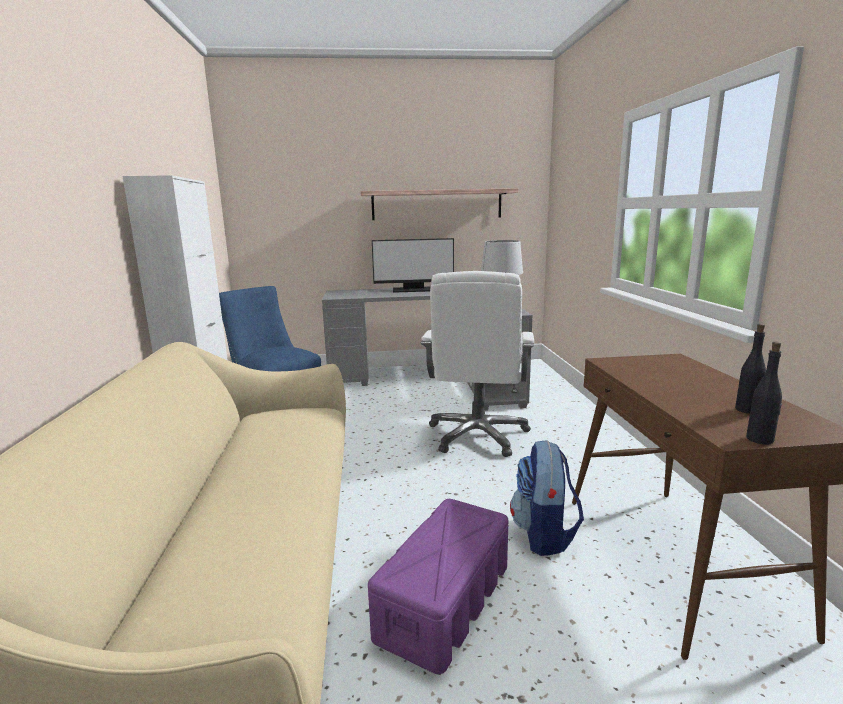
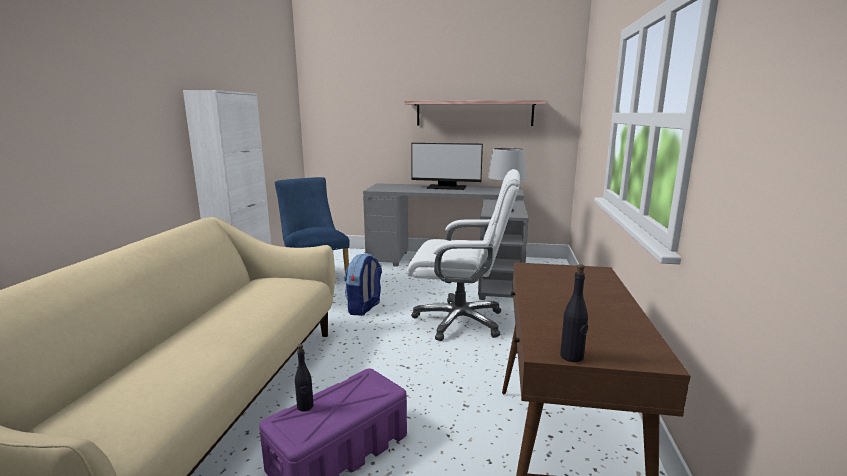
camera: 15 degrees right, 0 degrees up
white office chair [421,271,534,457] -> white office chair turned 105 degrees counterclockwise [407,169,520,341]
backpack [510,440,584,556] -> backpack moved to [344,253,382,316]
black bottle [735,324,766,414] -> black bottle moved to [295,344,314,411]

